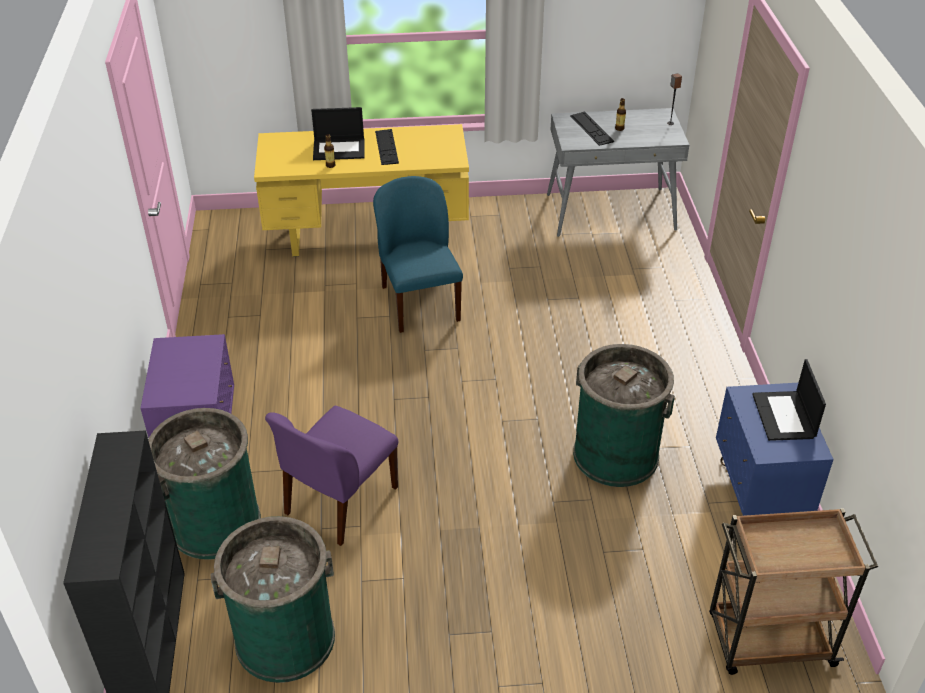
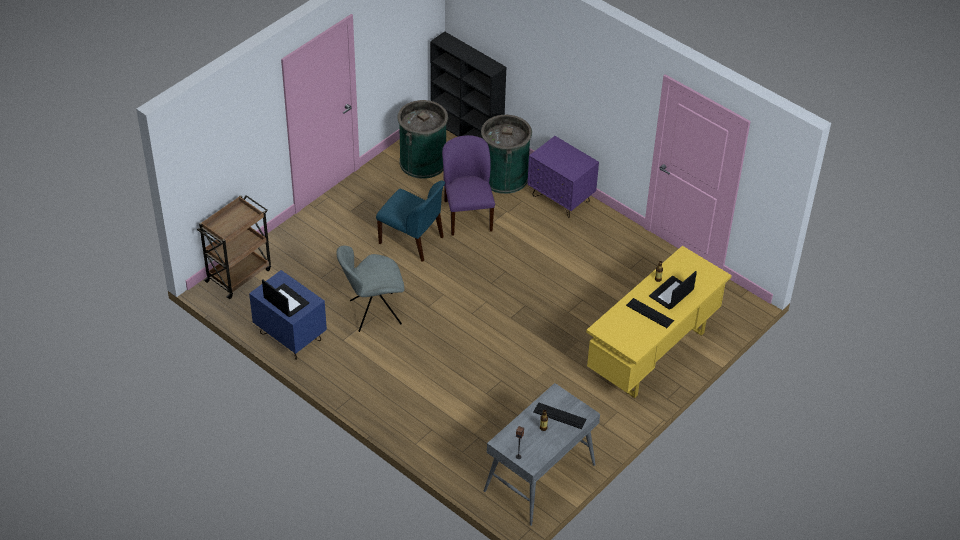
camera: 135 degrees right, 5 degrees up
blue chair [373,176,463,333] -> blue chair moved to [376,181,445,262]
green trash can [573,344,675,487] -> grey chair [336,246,404,332]

